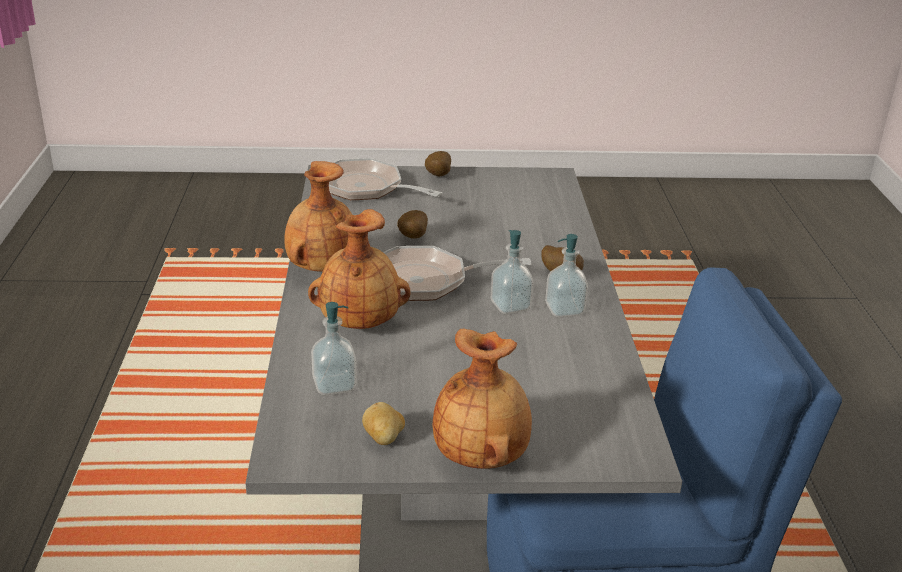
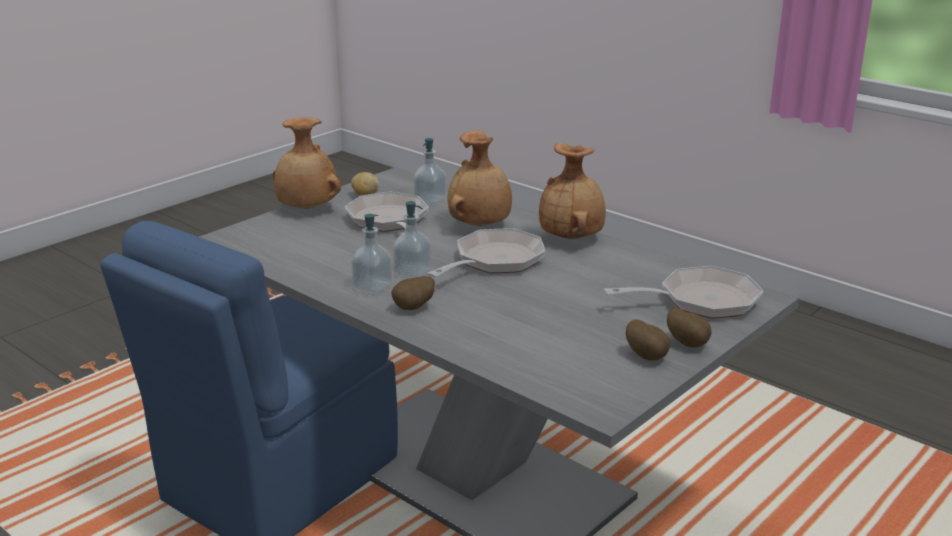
camera: 135 degrees right, 5 degrees down
potato [397,210,428,239] -> potato moved to [626,319,671,361]
none -> frying pan [345,192,429,232]

